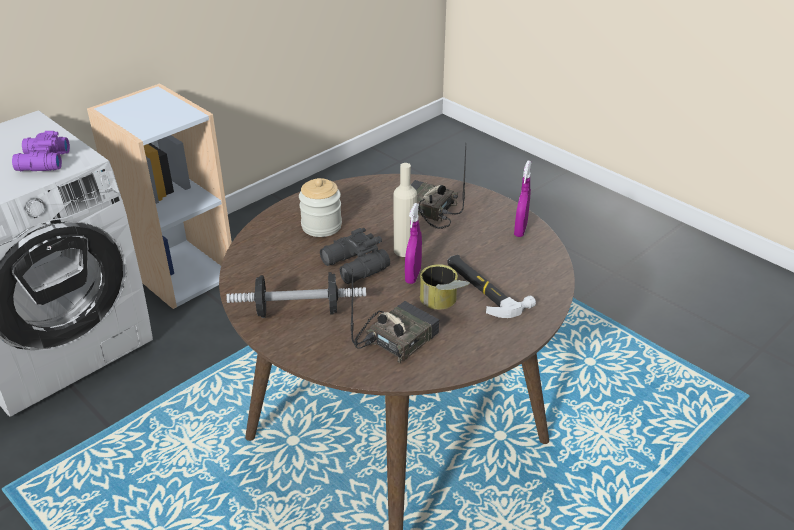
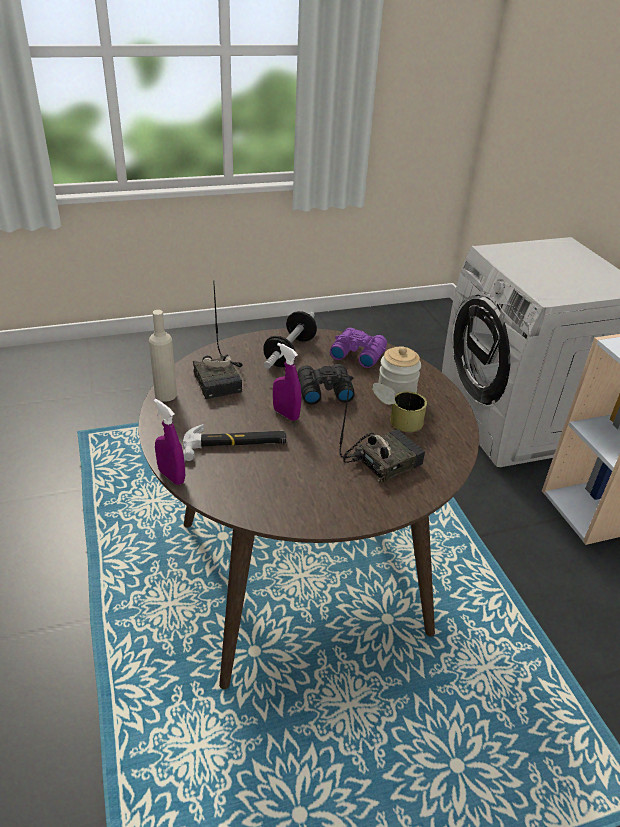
camera: 115 degrees right, 0 degrees up
purple binoculars [12,131,70,171] -> purple binoculars moved to [330,328,387,368]
beige bottle [394,163,417,257] -> beige bottle moved to [149,310,177,402]
can [420,264,470,310] -> can moved to [373,383,427,432]
purple spray bottle [514,161,531,237] -> purple spray bottle moved to [154,399,185,485]

